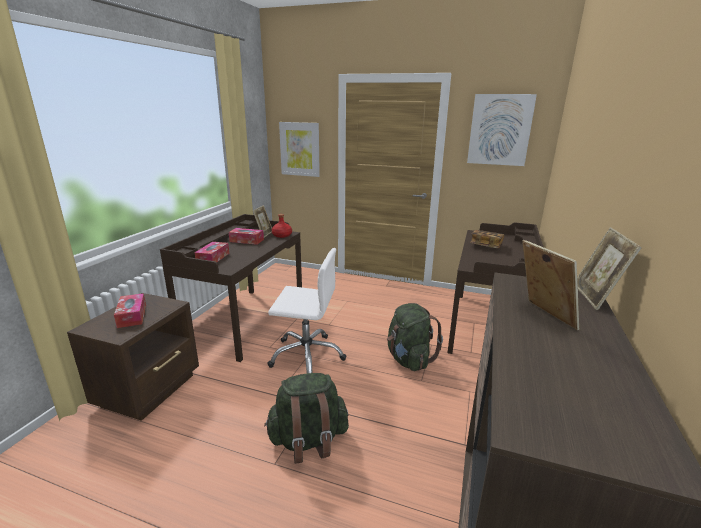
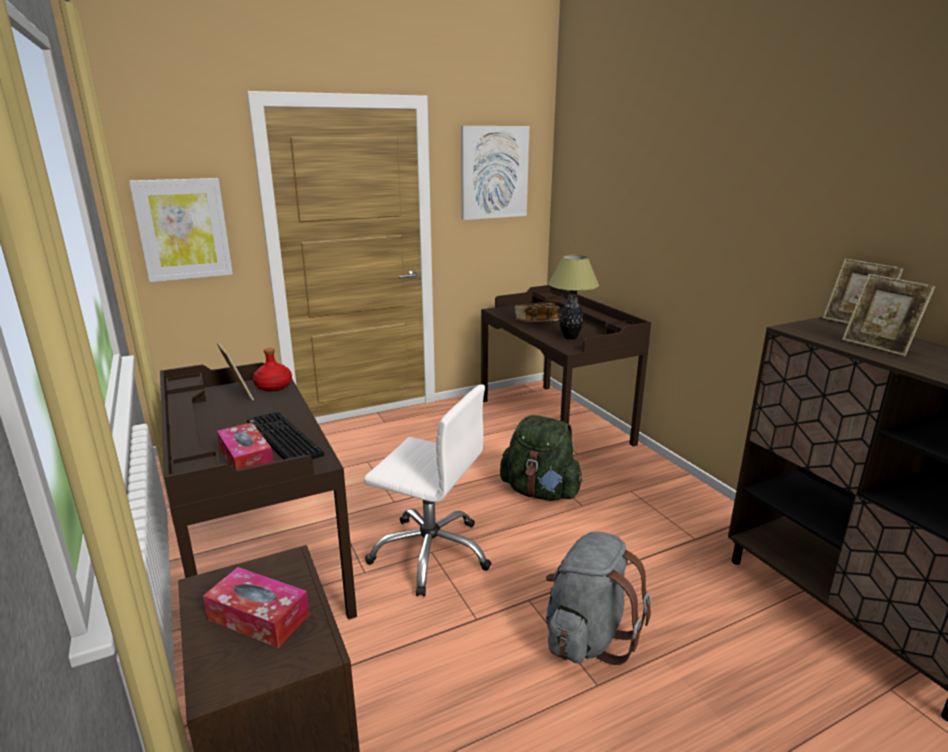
camera: 45 degrees left, 0 degrees up
tissue box [228,228,264,245] -> none
green backpack [264,373,349,464] -> grey backpack [546,531,651,665]
white office chair [267,248,346,374] -> white office chair turned 60 degrees clockwise [364,384,492,597]
picture frame [522,240,579,330] -> picture frame turned 150 degrees counterclockwise [842,274,935,356]
none -> keyboard [247,412,324,460]
none -> table lamp [548,255,599,339]

